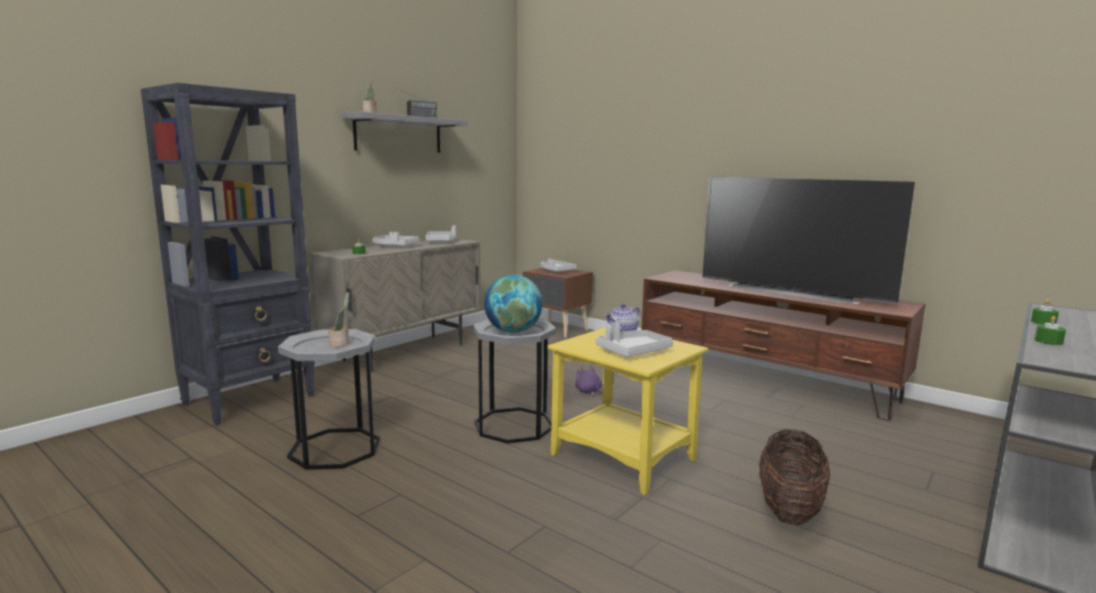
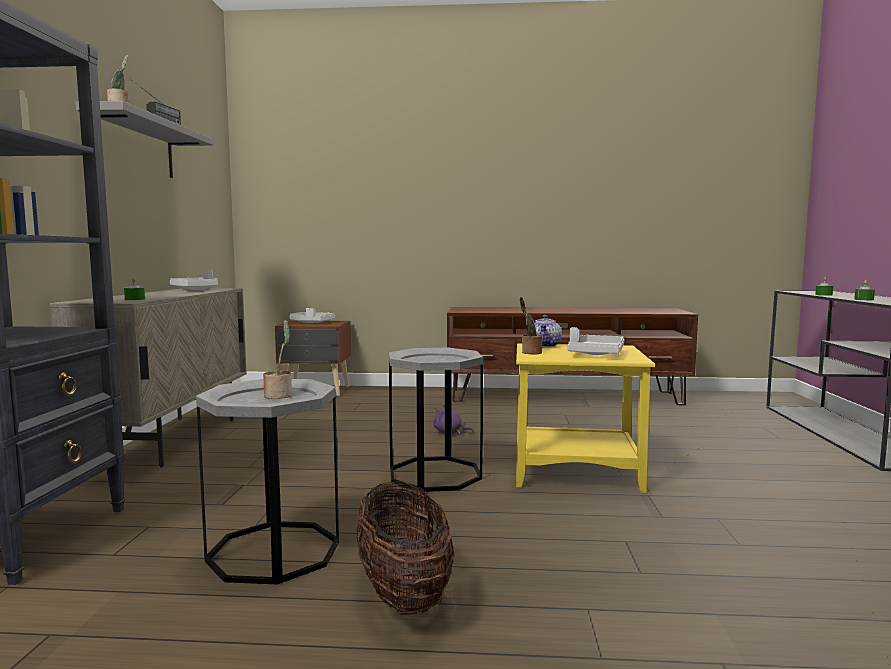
camera: 35 degrees left, 5 degrees down
grey tray [372,232,419,247] -> none
globe [484,274,543,333] -> none
television [702,176,915,304] -> none
basket [759,429,830,525] -> basket moved to [357,482,454,615]
none -> potted plant [520,297,542,354]

